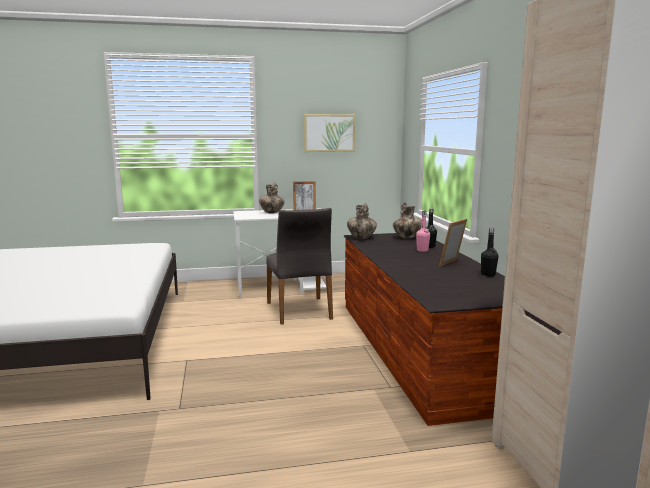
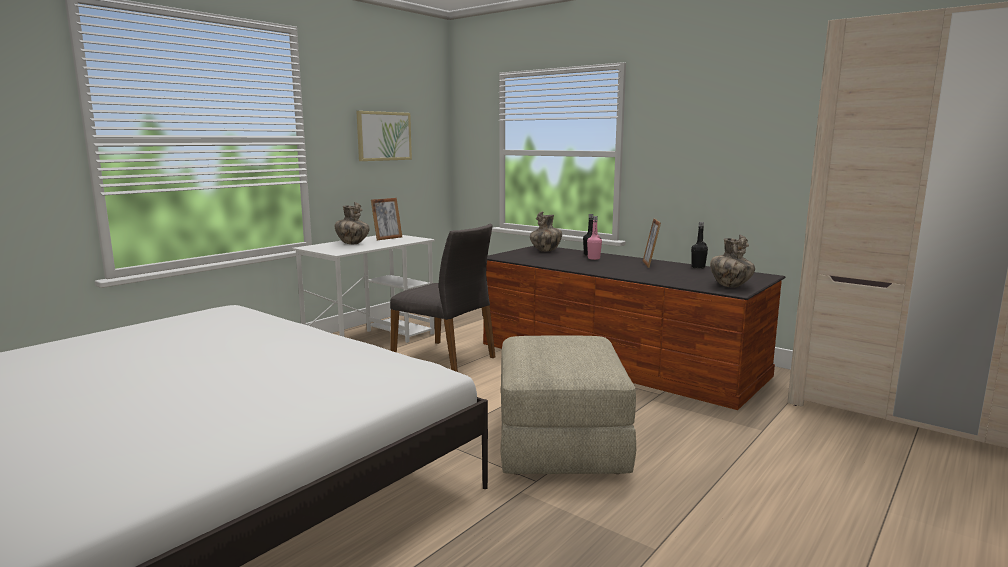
camera: 40 degrees left, 0 degrees up
vase [347,203,377,239] -> vase moved to [710,235,755,288]
none -> beige ottoman [501,336,636,474]

